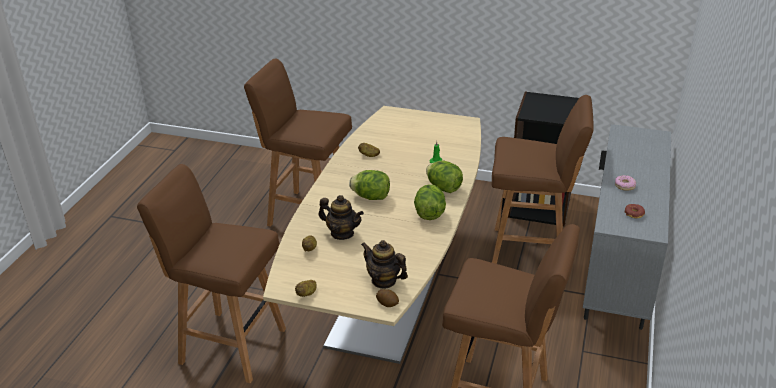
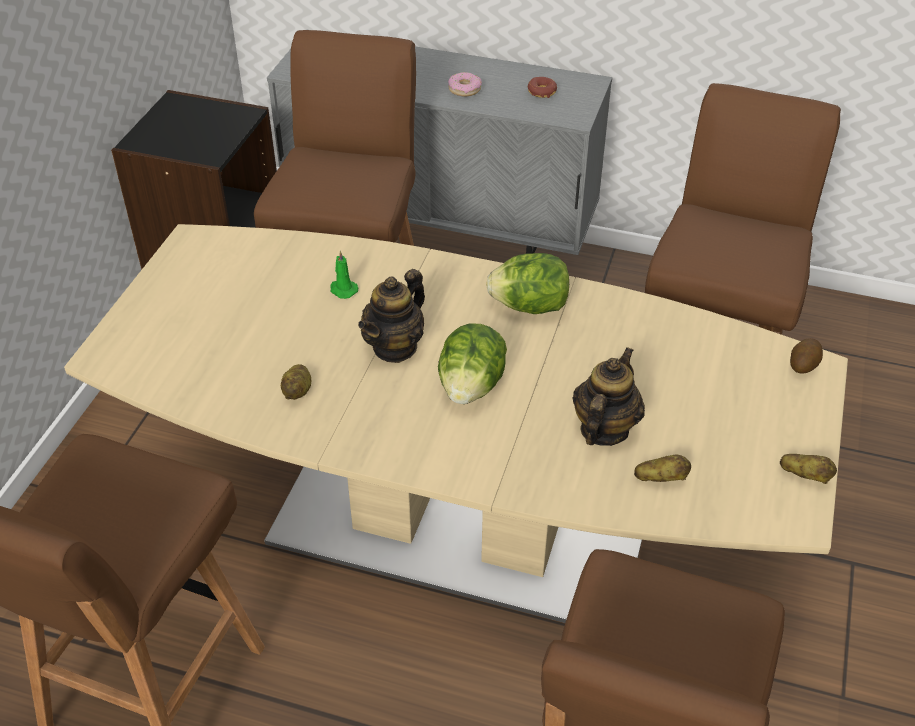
camera: 90 degrees left, 10 degrees up
teapot [361,240,408,289] -> teapot moved to [358,269,425,363]
lettuce [426,160,463,193] -> none

